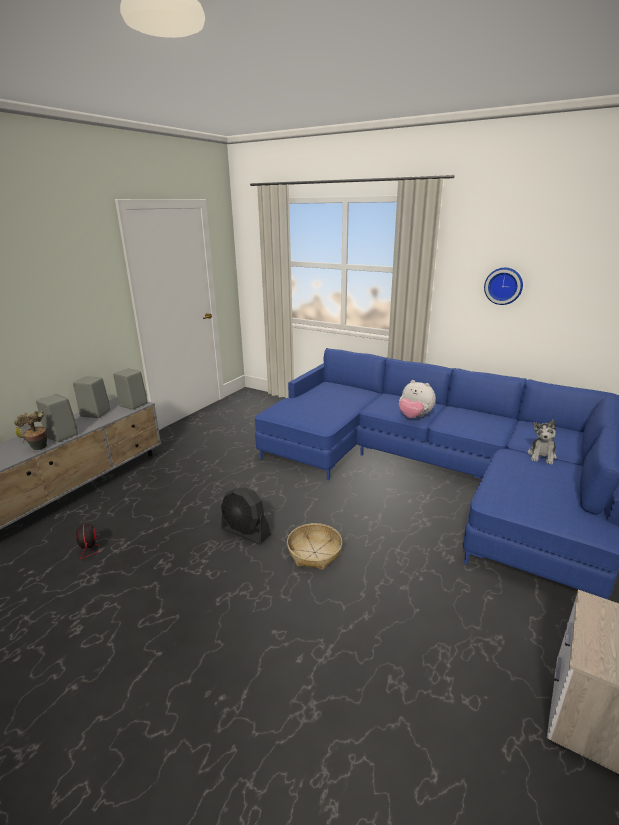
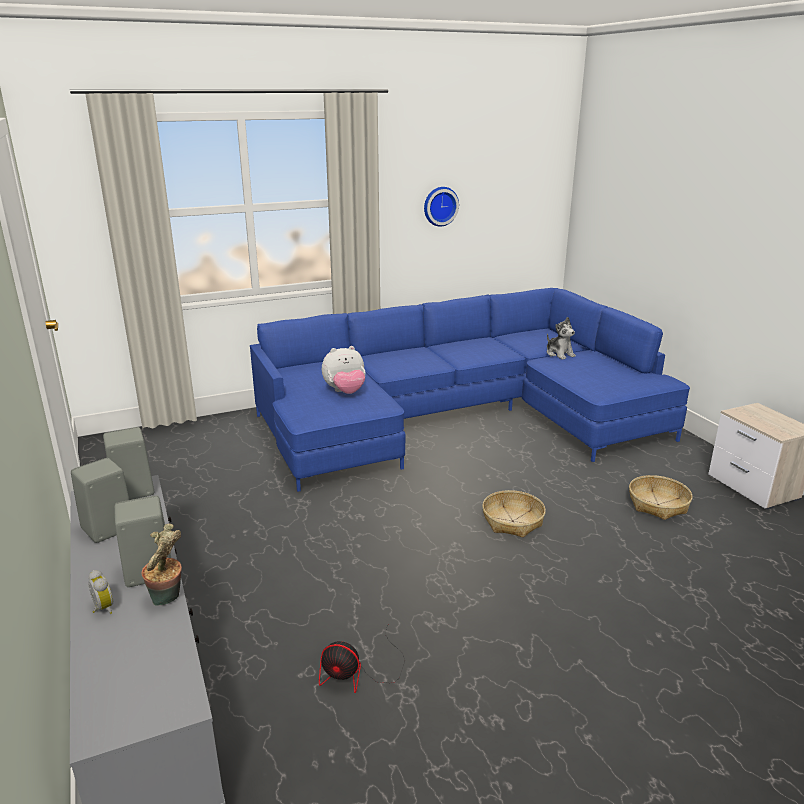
camera: 55 degrees left, 0 degrees up
black fan [221,488,271,545] -> none
plush toy [399,380,436,418] -> plush toy moved to [322,346,366,394]
none -> basket [629,475,692,520]

